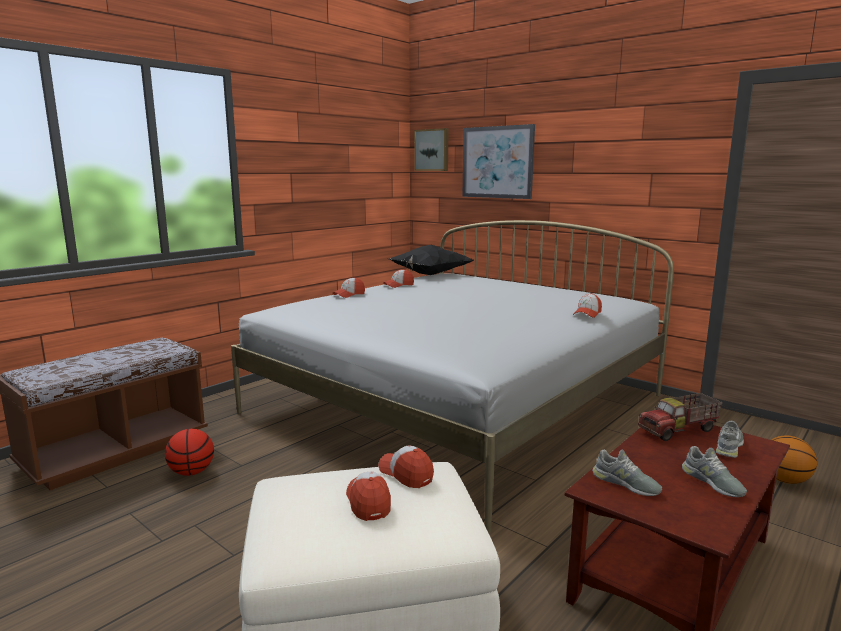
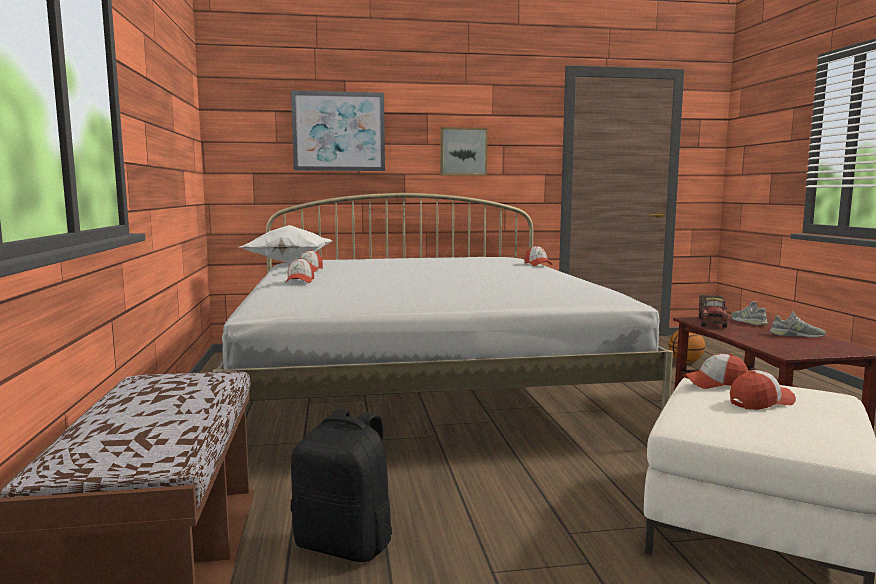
camera: 50 degrees left, 5 degrees down
basketball [165,429,214,476] -> black backpack [291,409,393,562]
cap [346,472,391,521] -> cap turned 135 degrees clockwise [730,370,796,410]
black pillow [389,245,474,275] -> white pillow [240,225,332,263]
picture [414,128,449,171] -> picture moved to [440,127,488,176]
grey shoe [592,450,662,496] -> none

